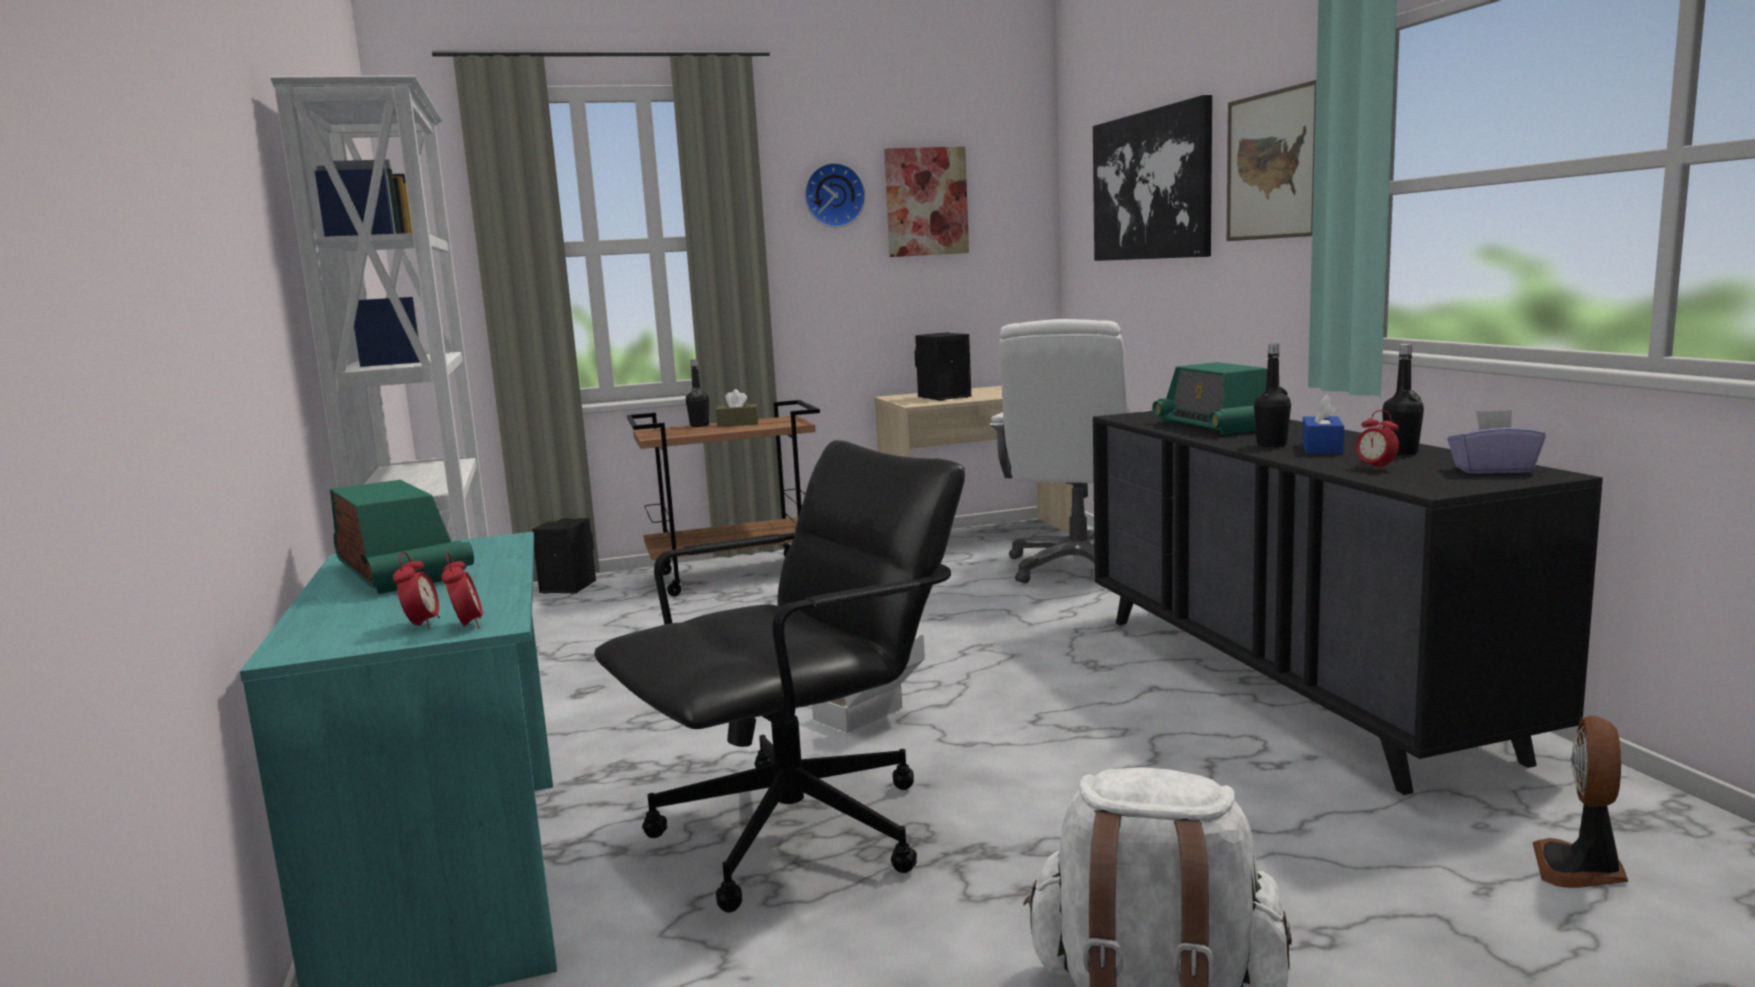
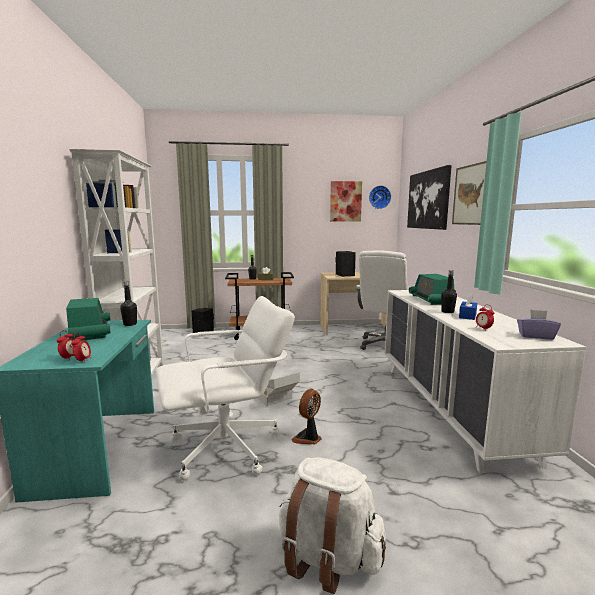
camera: 10 degrees right, 0 degrees up
black office chair [594,440,965,912] -> white office chair [155,296,295,481]
wall clock [804,163,866,228] -> wall clock moved to [369,185,391,209]
black dresser [1093,411,1603,795] -> white dresser [385,290,586,473]
black bottle [1382,344,1424,455] -> black bottle moved to [120,281,137,326]
fan [1533,716,1628,888] -> fan moved to [291,389,322,444]

